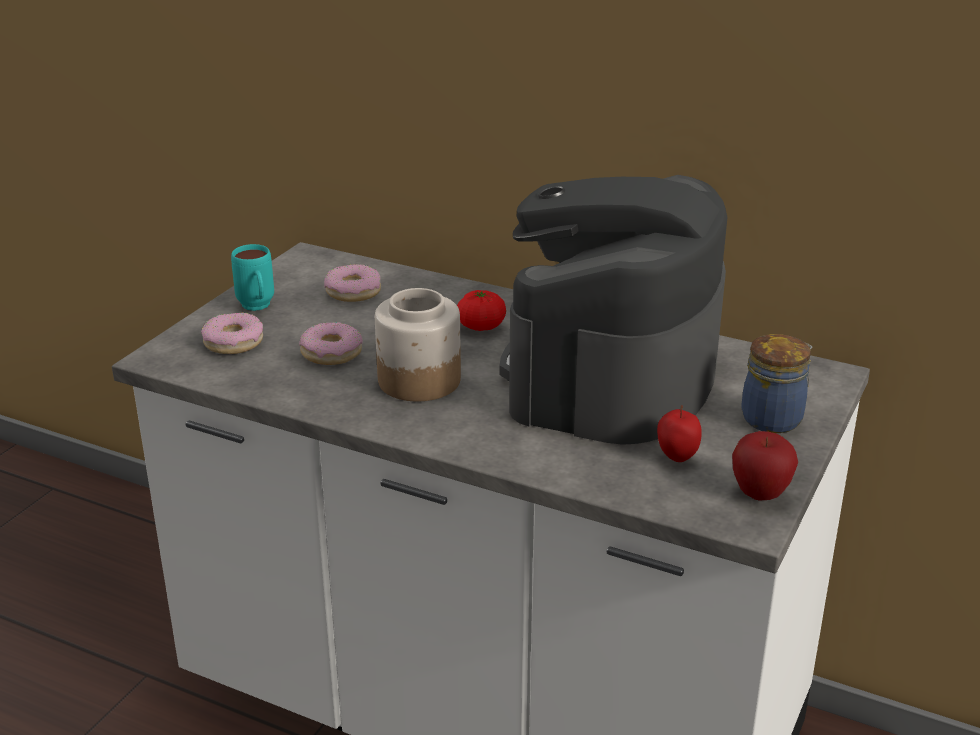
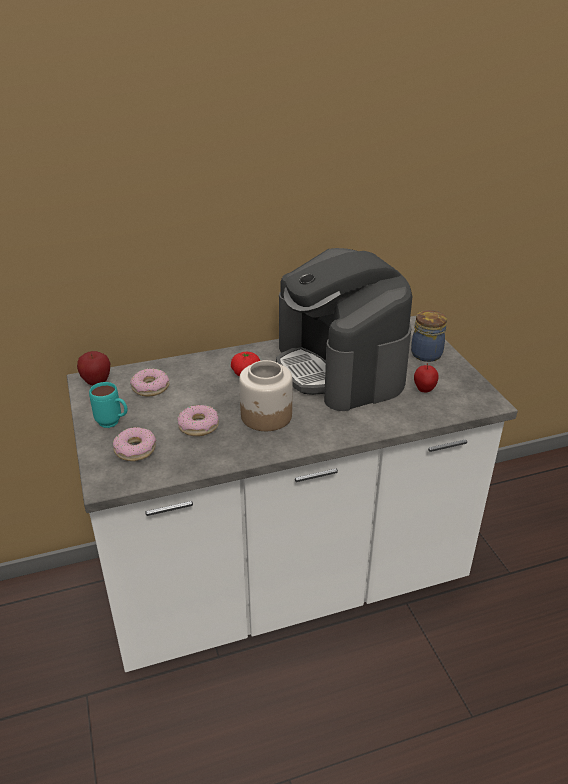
camera: 45 degrees left, 5 degrees up
apple [732,431,798,501] -> apple moved to [77,351,110,385]

